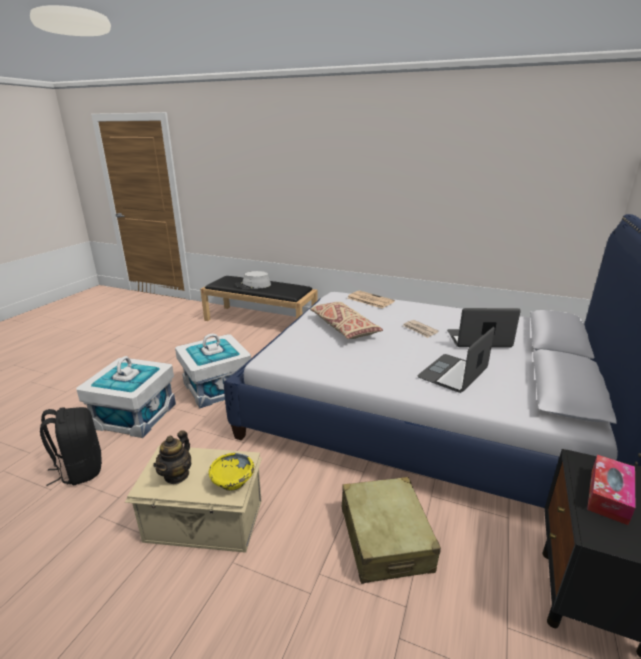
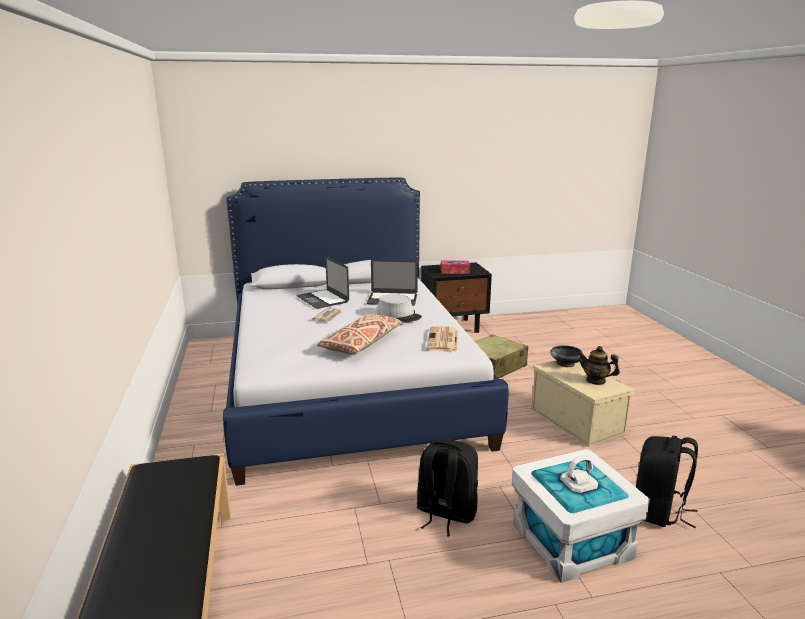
camera: 125 degrees left, 5 degrees down
teapot [153,430,191,484] -> teapot turned 135 degrees counterclockwise [578,346,620,385]
white storage box [175,334,251,409] -> black backpack [417,438,478,537]
yellow bowl [209,453,254,491] -> black bowl [550,345,583,367]
grey hat [235,271,271,289] -> grey hat moved to [376,294,422,323]
newspaper [348,291,395,308] -> newspaper moved to [426,326,458,352]

